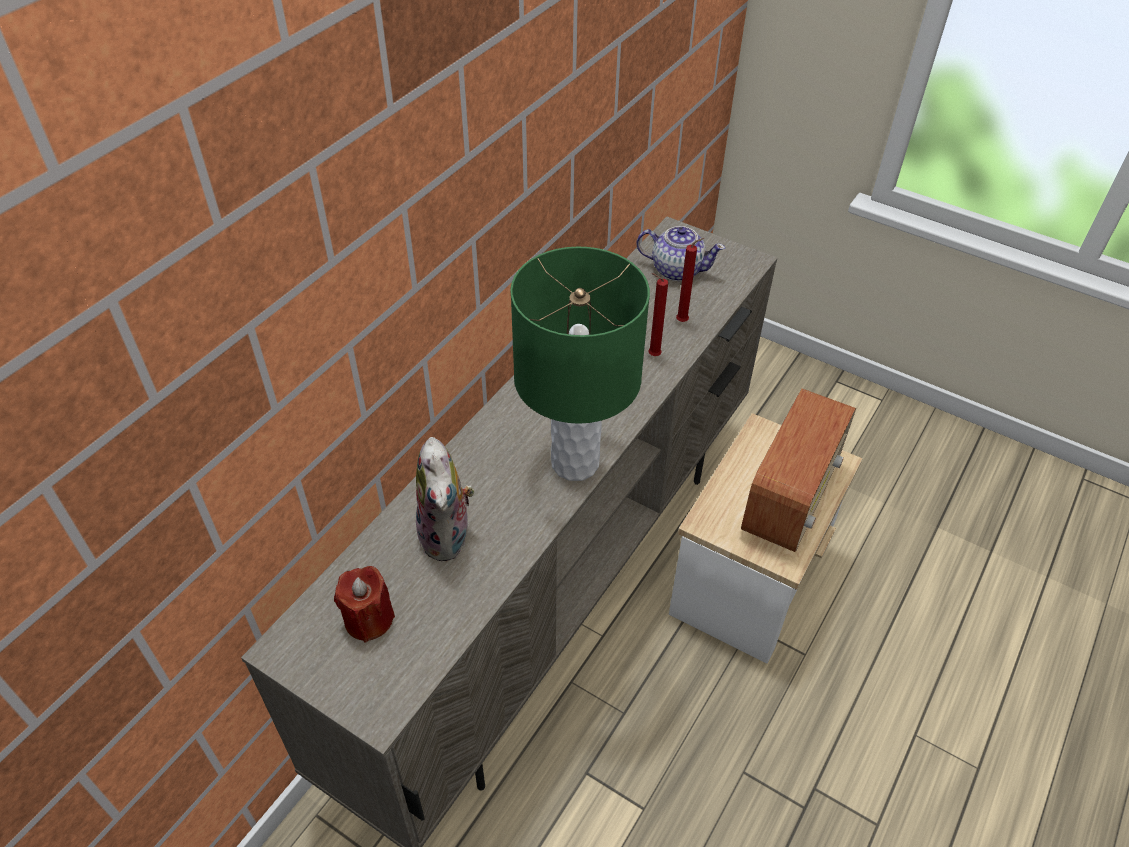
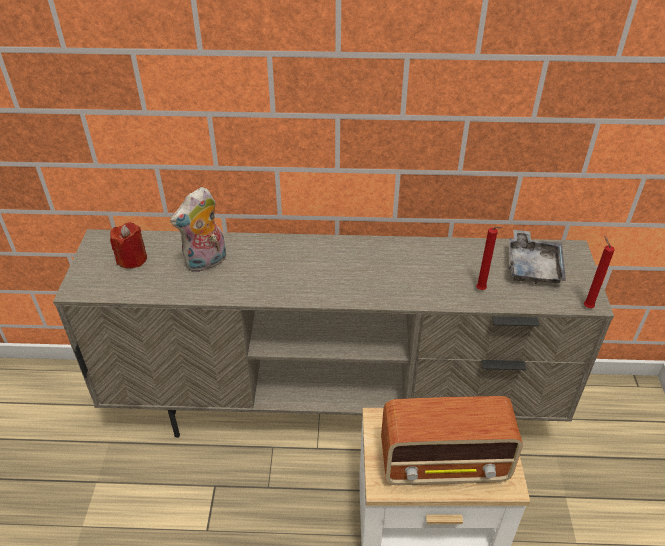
camera: 60 degrees right, 5 degrees down
green table lamp [510,247,650,481] -> none
teapot [636,226,725,281] -> grey tray [508,230,566,284]
red candle [648,273,668,356] -> red candle moved to [584,236,615,308]

